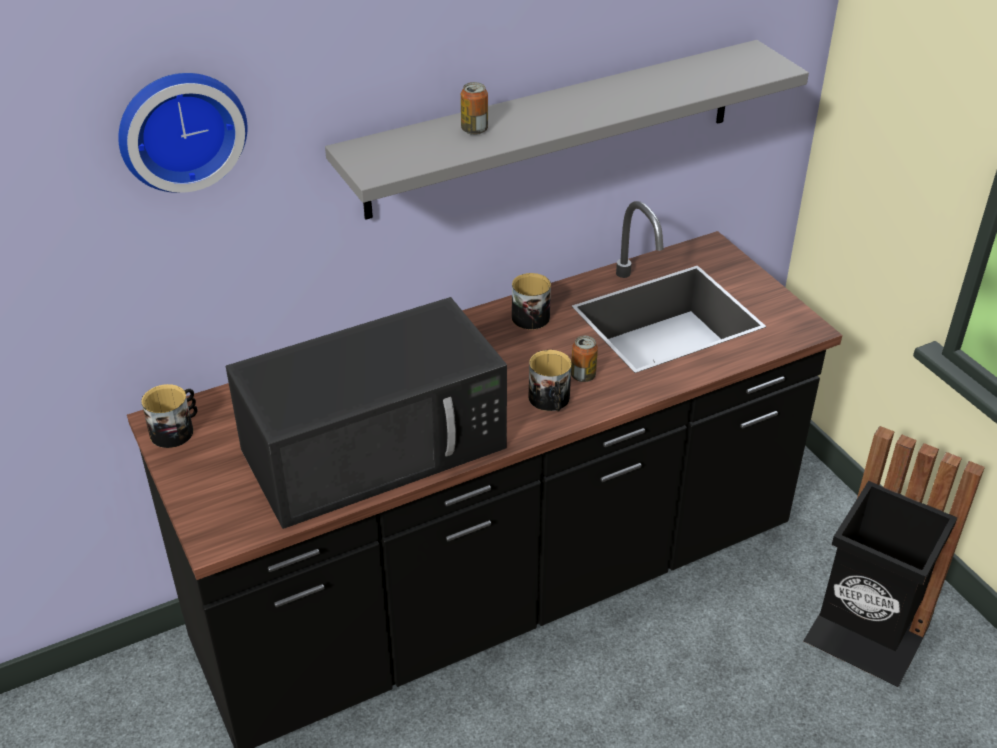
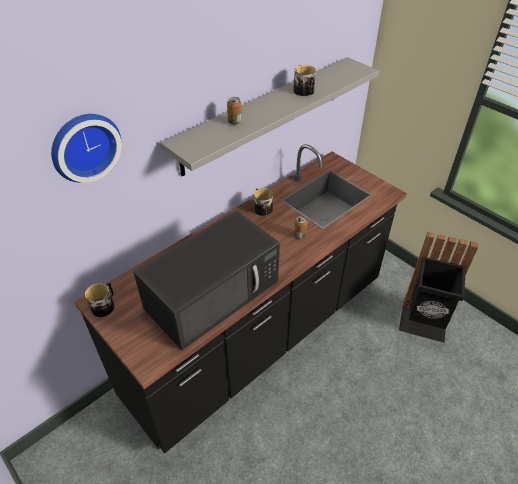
camera: 15 degrees left, 5 degrees up
mug [528,350,571,411] -> mug moved to [293,65,316,96]

